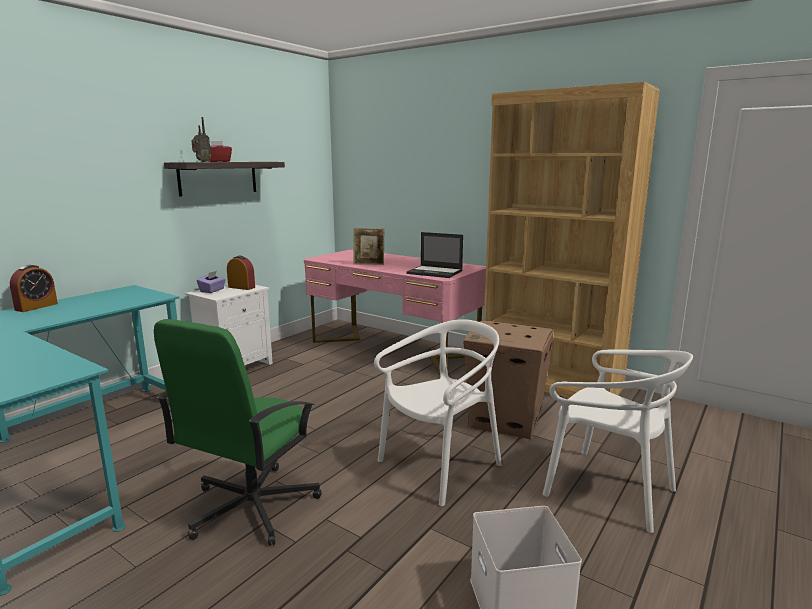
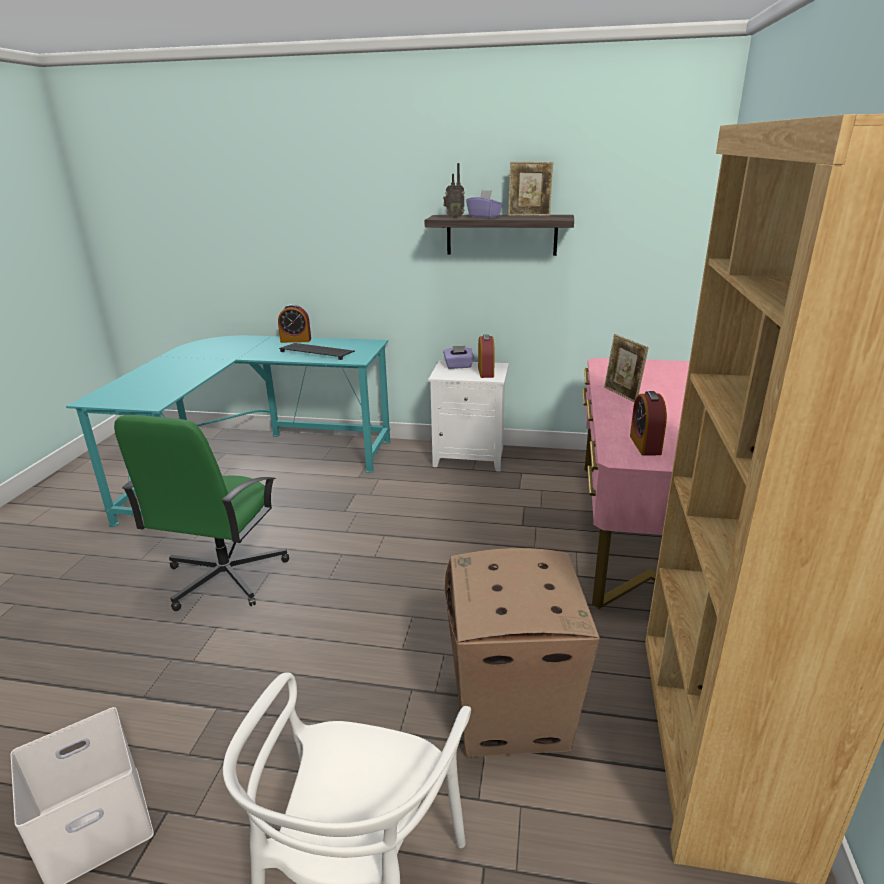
camera: 65 degrees right, 10 degrees up
green office chair [154,319,322,545] -> green office chair turned 75 degrees counterclockwise [114,415,289,611]
red tissue box [207,141,232,162] -> purple tissue box [466,190,503,218]
white chair [374,319,502,506] -> none
laptop [407,232,463,278] -> alarm clock [630,391,667,456]
none -> keyboard [279,343,355,360]
none -> picture frame [508,162,554,216]

